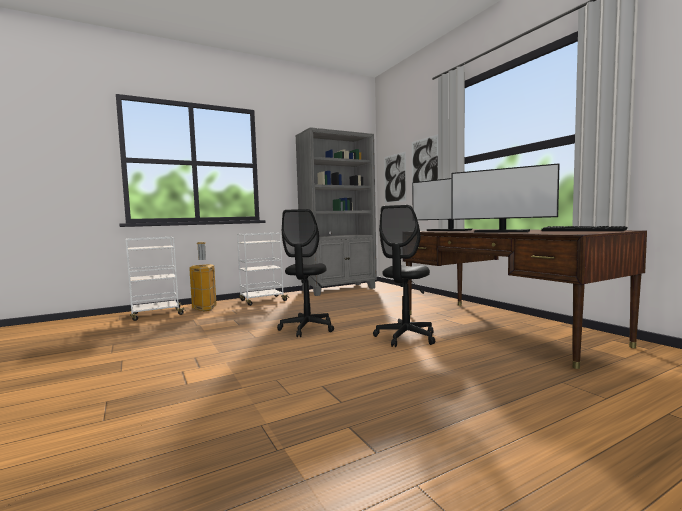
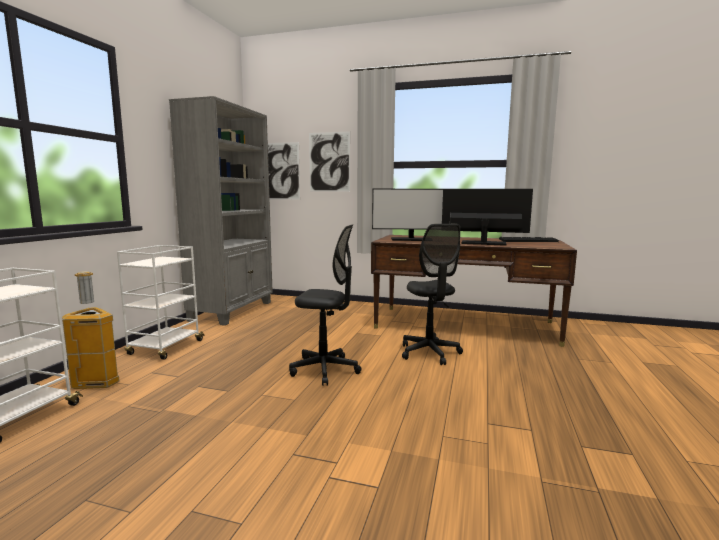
camera: 45 degrees left, 5 degrees up
black office chair [277,209,334,337] -> black office chair turned 45 degrees counterclockwise [289,224,361,386]
monitor [451,163,560,233] -> monitor turned 150 degrees counterclockwise [442,189,533,246]

